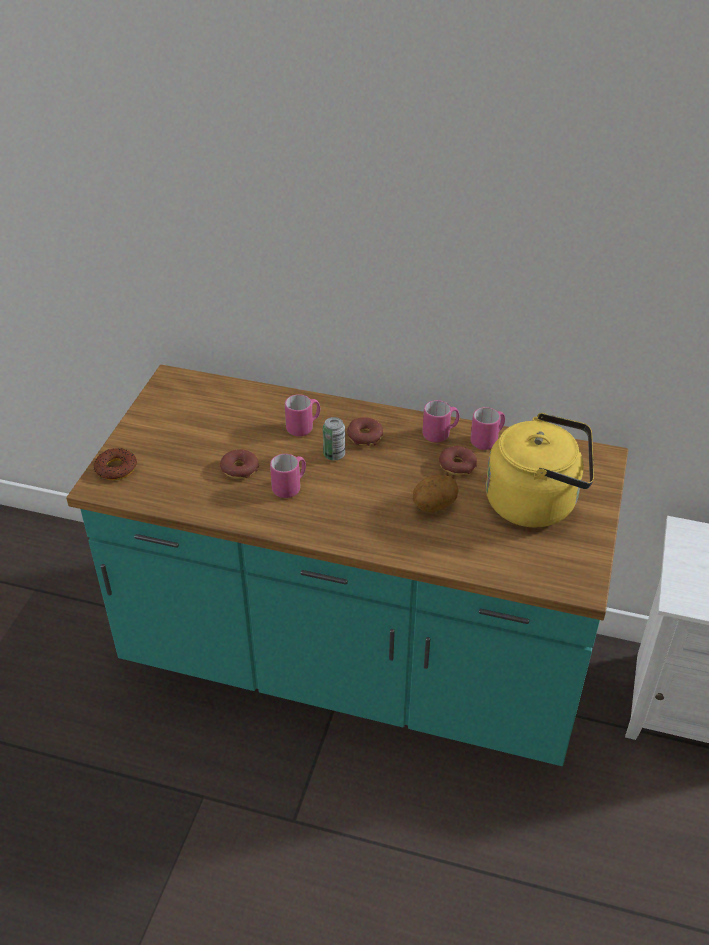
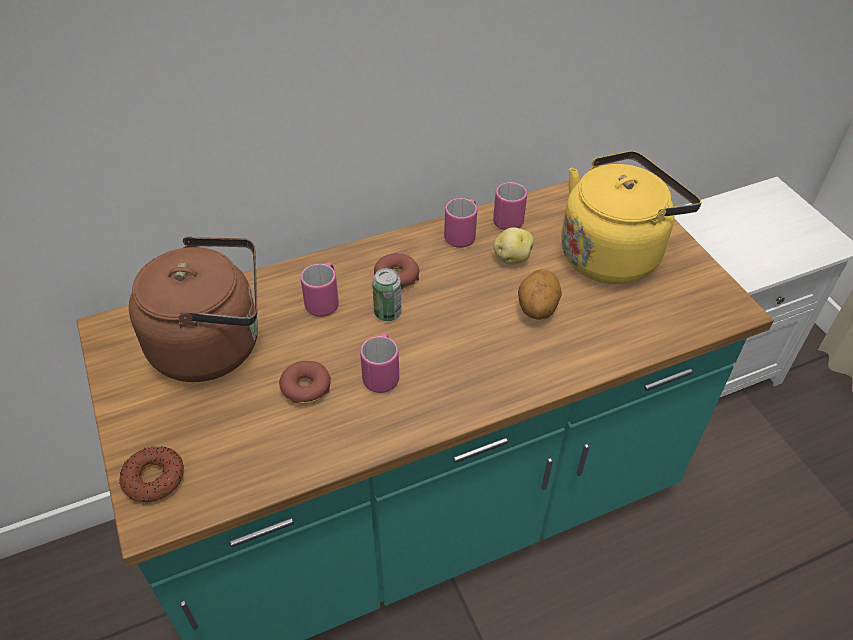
camera: 40 degrees left, 5 degrees up
donut [439,446,477,476] -> potato [494,227,534,265]
none -> brown kettle [129,237,258,382]

